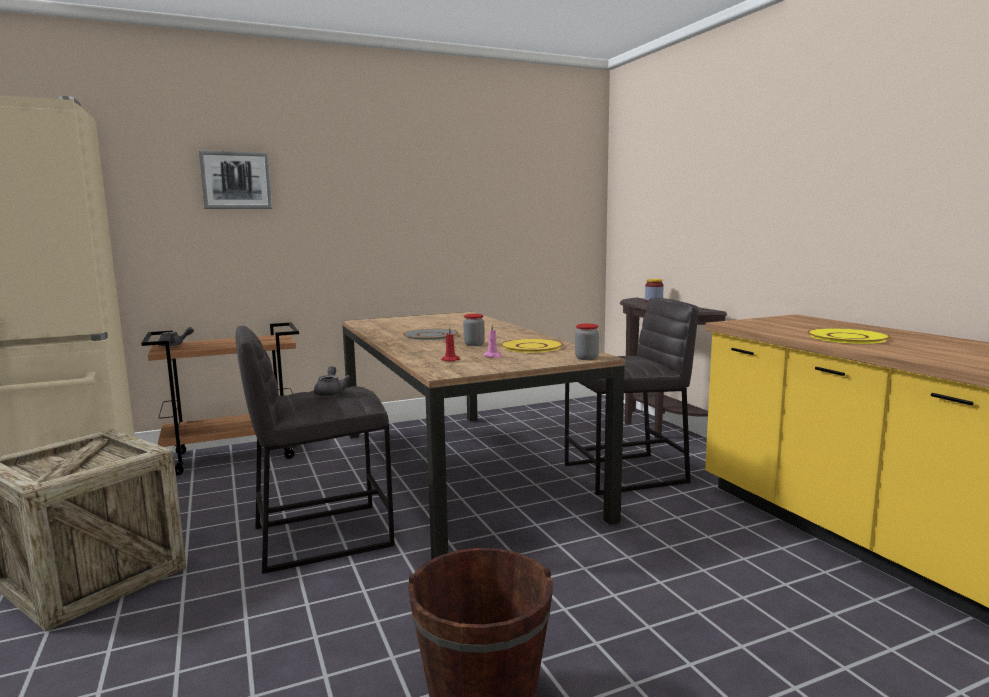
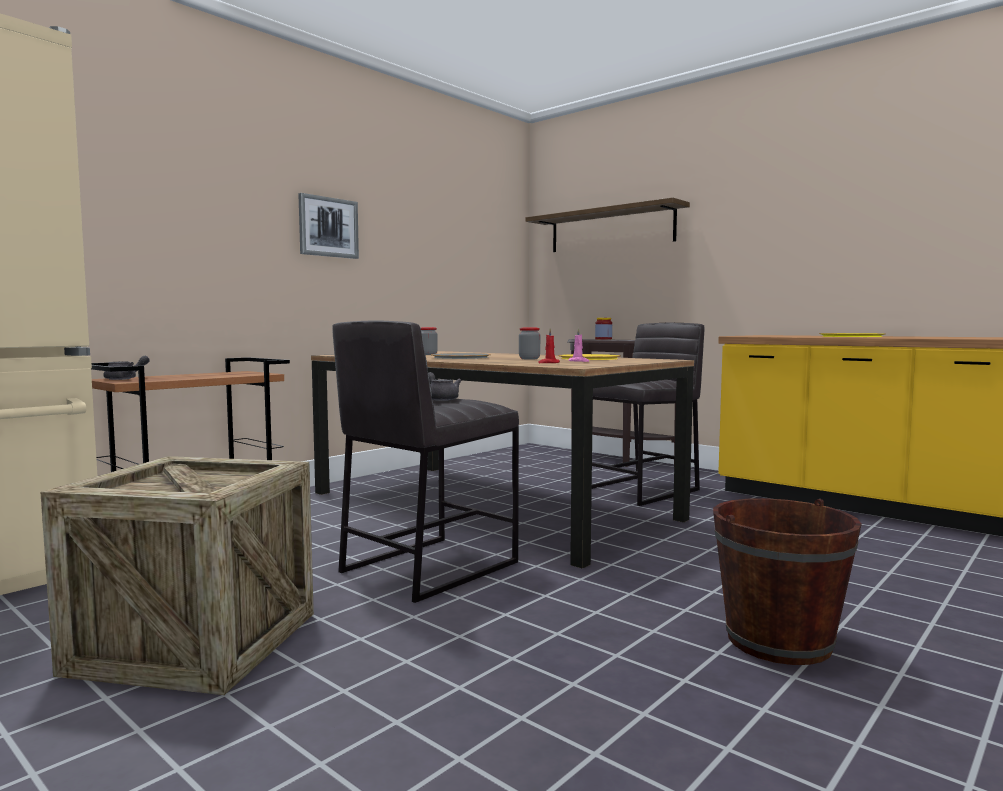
camera: 25 degrees left, 5 degrees down
picture [199,151,272,209] -> picture moved to [299,193,359,259]
jar [575,324,599,360] -> jar moved to [421,327,438,355]
none -> shelf [525,197,690,252]

